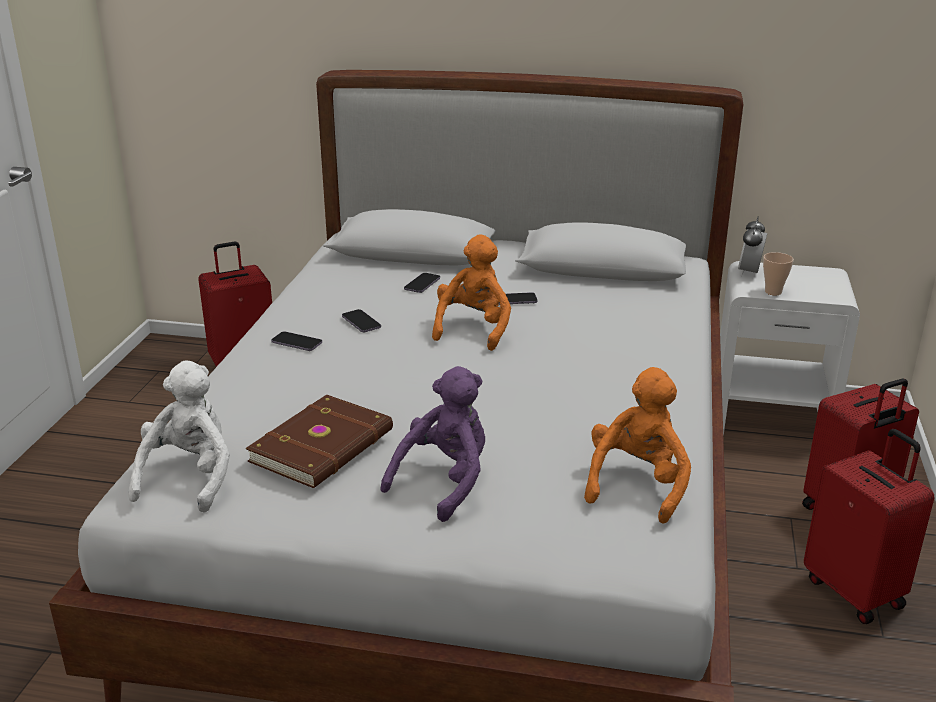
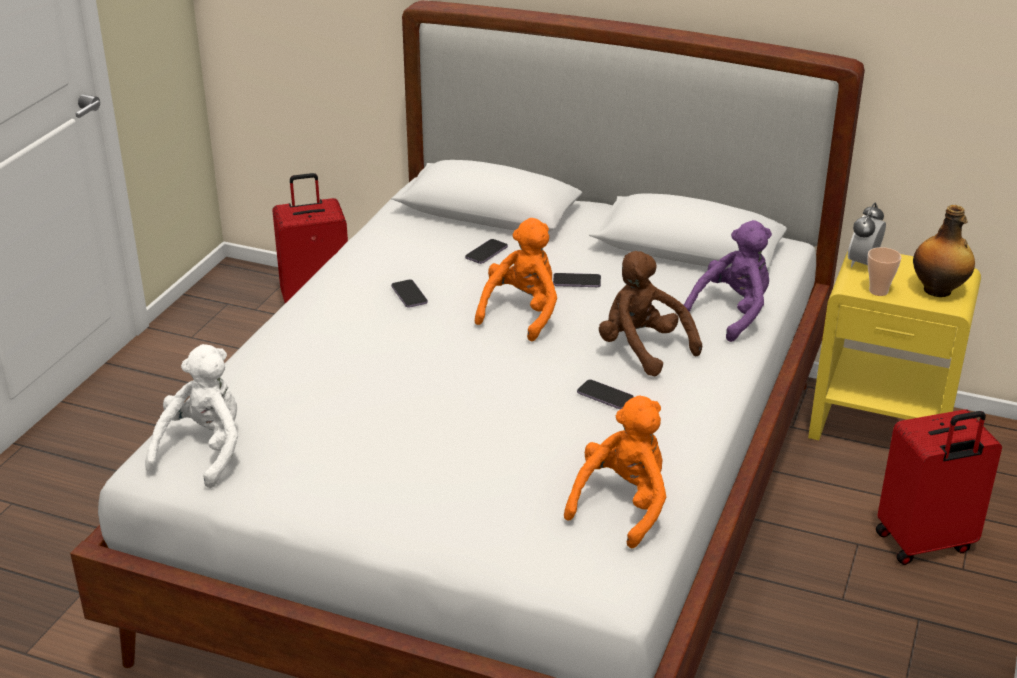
camera: 10 degrees right, 5 degrees up
brown book [246,394,393,488] -> none
phone [271,331,322,351] -> phone moved to [577,380,634,409]
purple plush toy [380,366,485,522] -> purple plush toy moved to [684,220,772,342]
white nightstand [720,261,860,435] -> yellow nightstand [808,252,981,440]
red suitcase [804,429,934,624] -> none
none -> brown plush toy [599,251,702,376]
none -> bottle [913,205,975,297]

